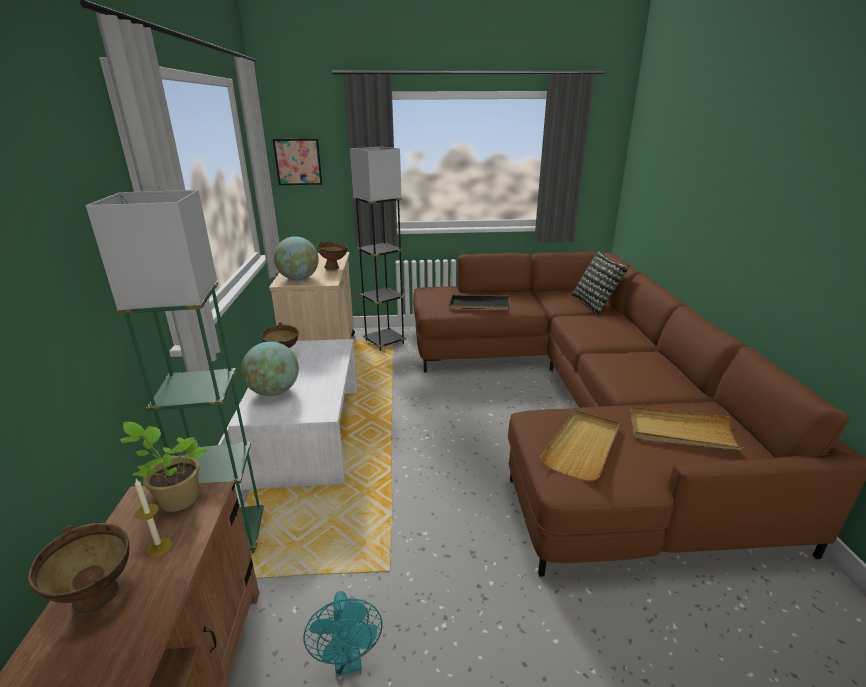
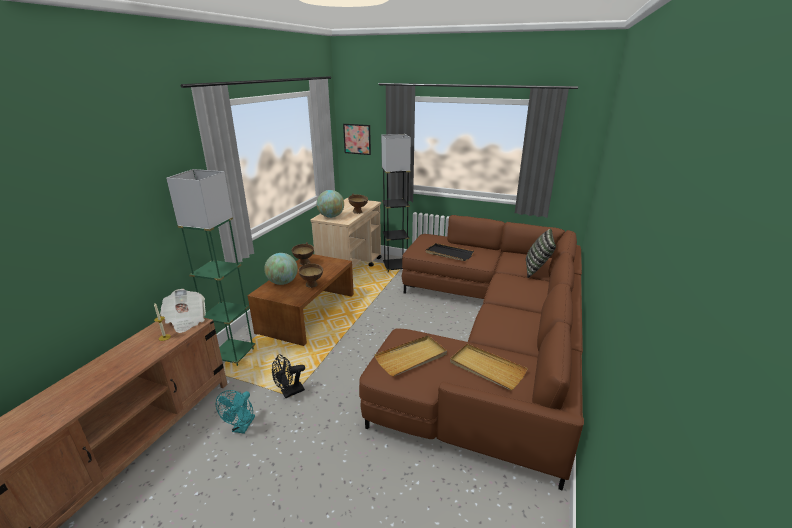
camera: 25 degrees right, 0 degrees up
brown bowl [28,523,129,613] -> brown bowl moved to [298,262,323,288]
potted plant [120,422,207,512] -> newspaper [160,289,206,333]
white coffee table [228,339,357,490] -> brown coffee table [248,254,354,346]
none -> black fan [272,354,305,398]

